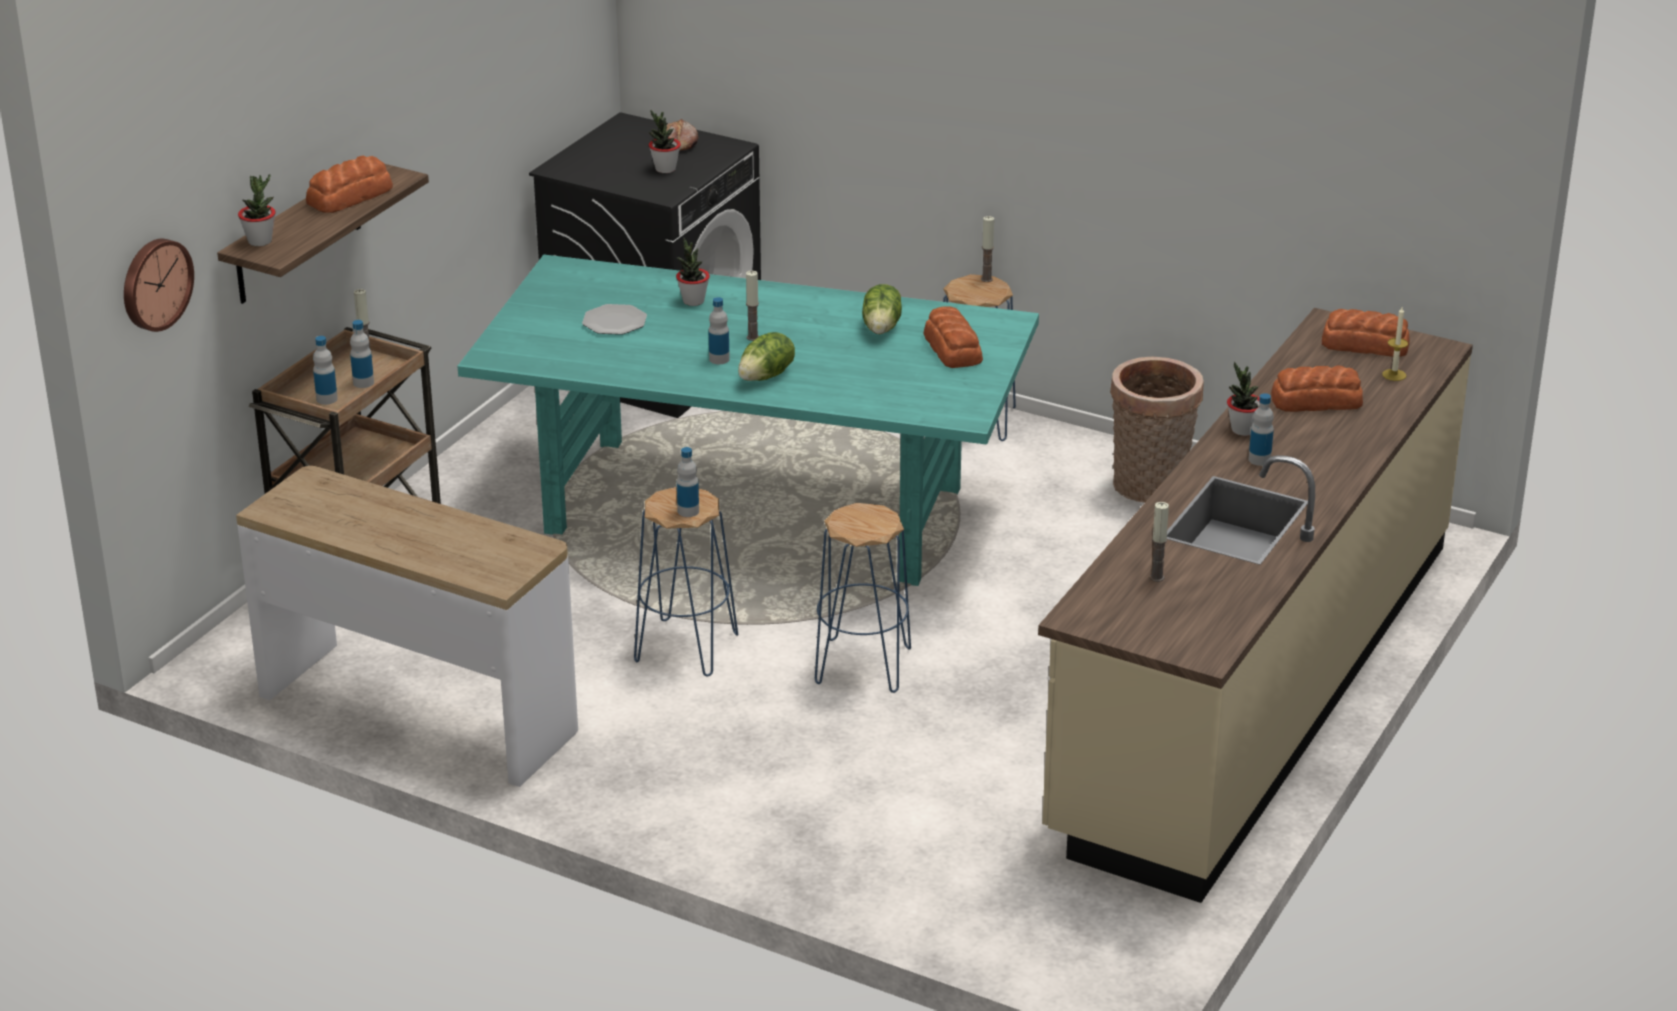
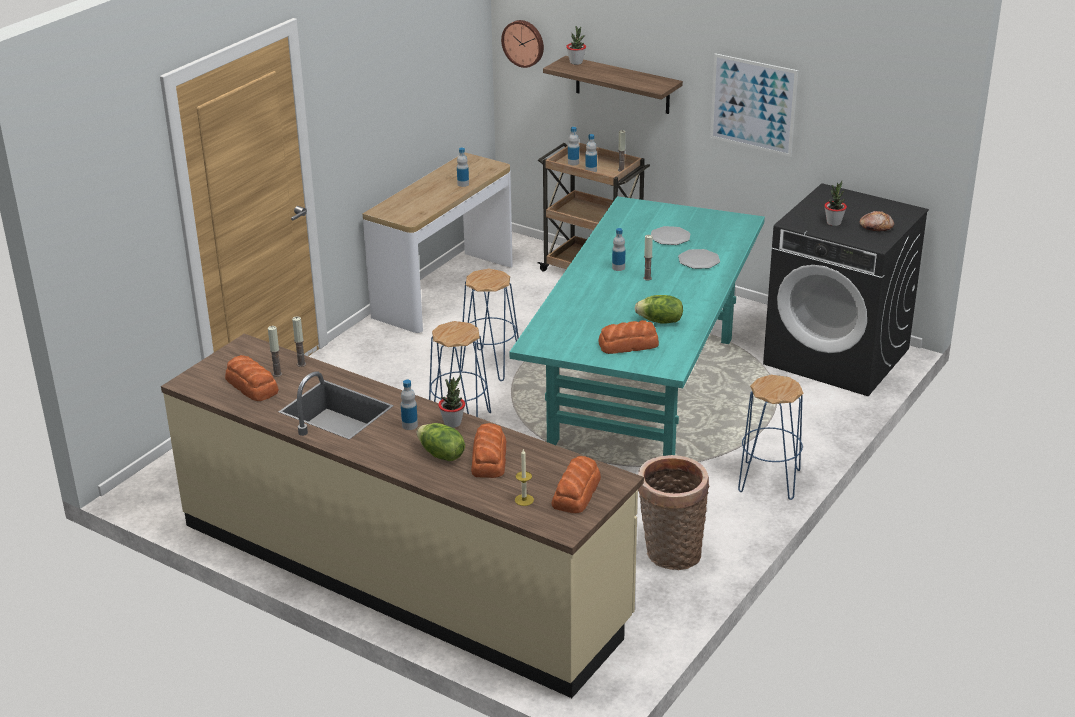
camera: 95 degrees right, 0 degrees up
bread [306,156,393,213] -> bread moved to [225,355,279,401]
potted plant [676,238,710,306] -> plate [678,249,720,269]
bottle [677,447,699,517] -> bottle moved to [457,148,469,187]
lettuce [738,332,795,381] -> lettuce moved to [417,423,465,461]
candle [981,216,994,282] -> candle moved to [292,316,306,367]
none -> picture [710,53,798,157]

